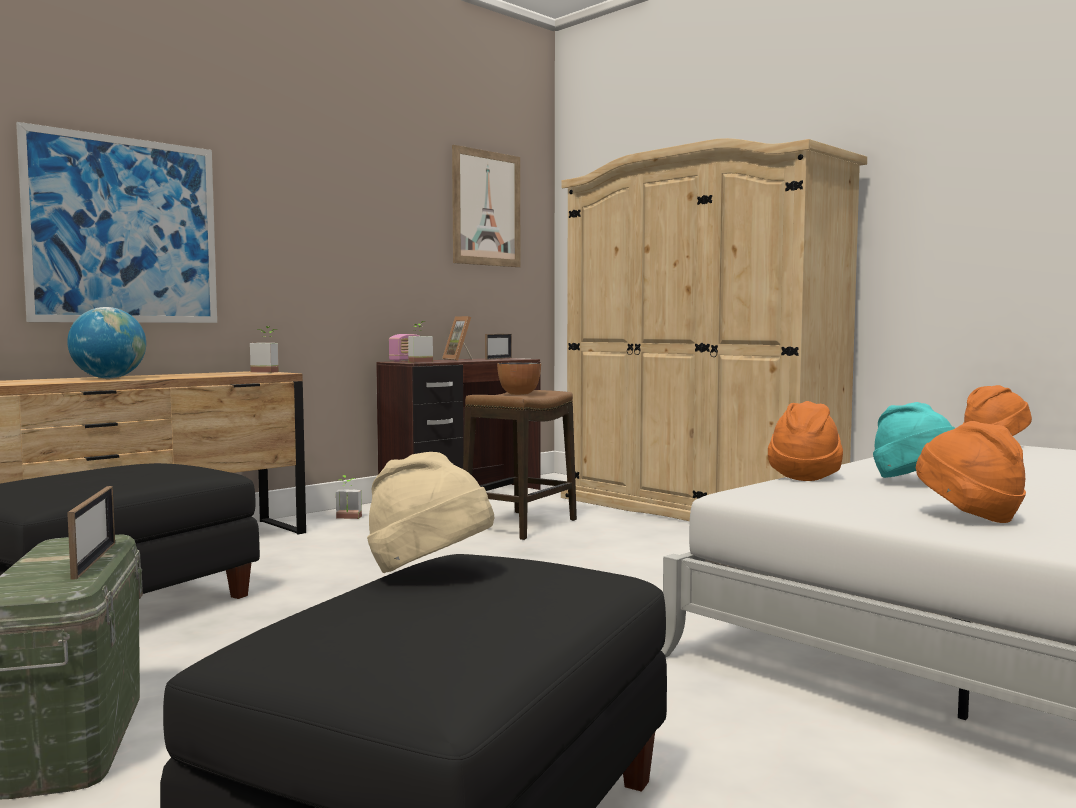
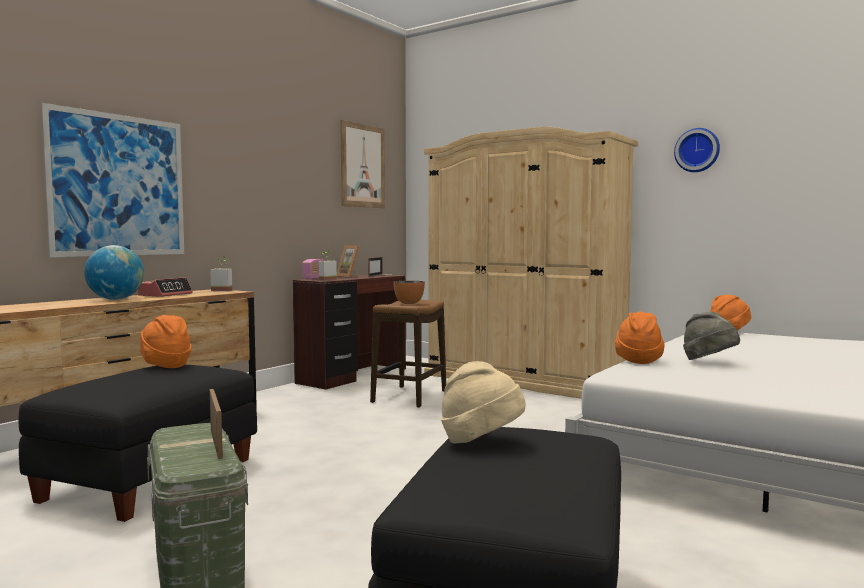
camera: 10 degrees left, 0 degrees up
potted plant [336,475,362,519] -> none
turquoise hat [873,402,955,478] -> grey hat [683,312,740,360]
orange hat [916,421,1026,523] -> orange hat moved to [140,315,191,368]
none -> alarm clock [138,278,193,297]
none -> wall clock [674,128,720,172]

